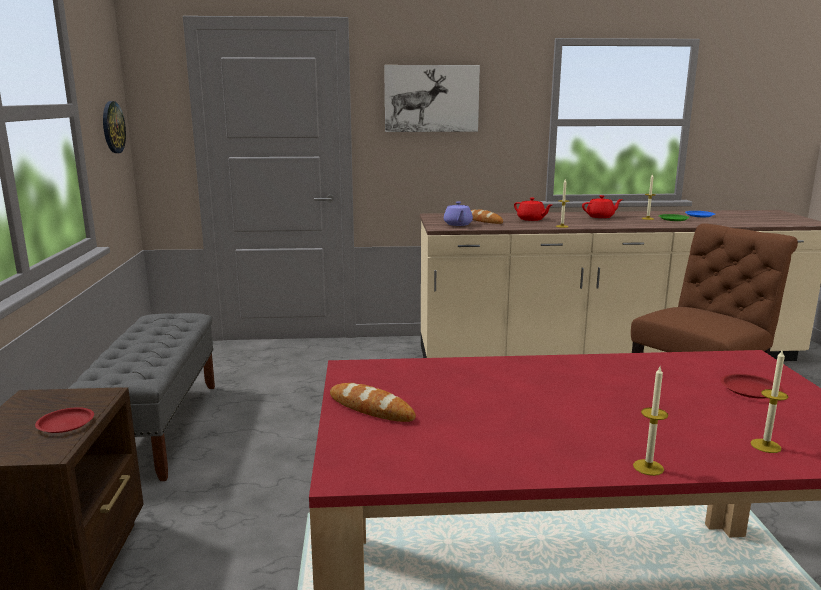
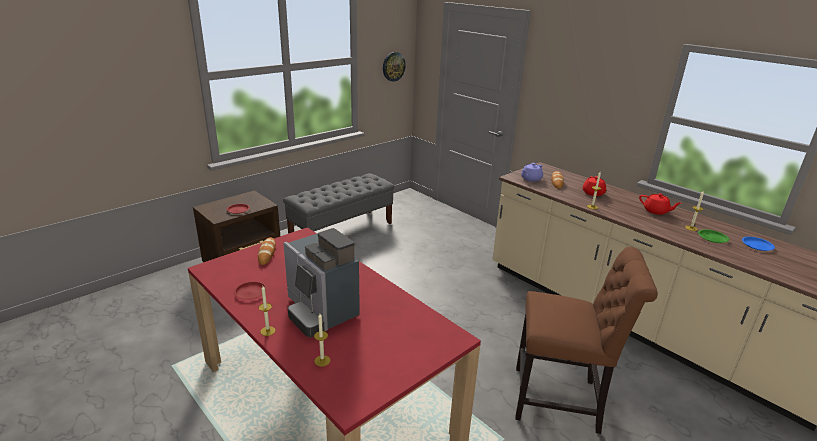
camera: 50 degrees right, 10 degrees up
picture [384,65,480,132] -> none
red plate [721,374,783,399] -> red plate moved to [234,281,267,300]
none -> coffee machine [283,228,360,337]

